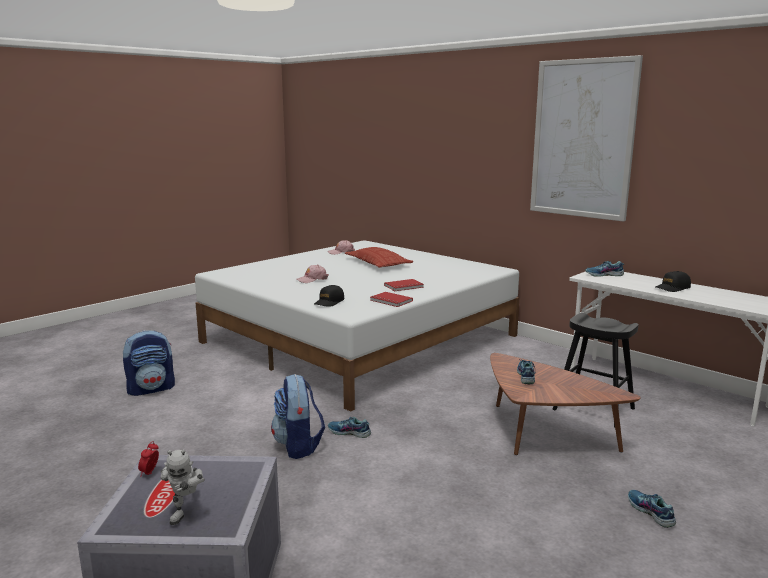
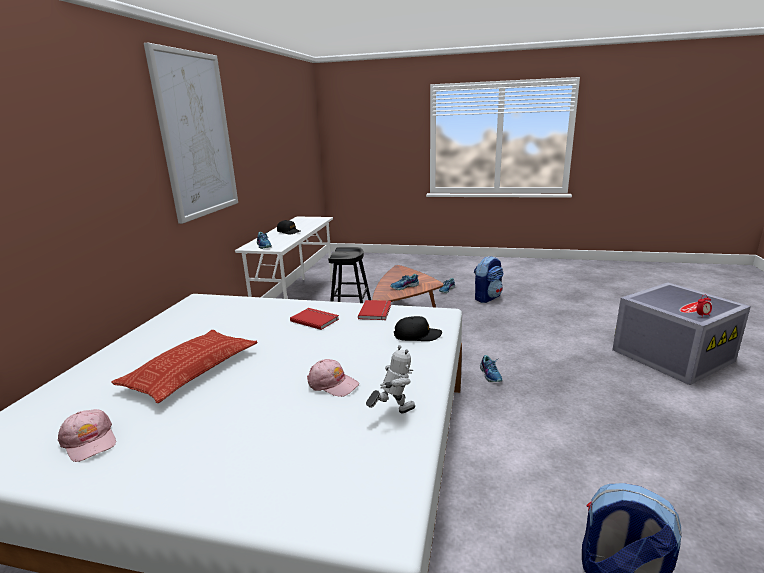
camera: 120 degrees left, 5 degrees up
toy robot [161,449,205,525] -> toy robot moved to [366,345,415,413]
backpack [271,374,325,459] -> backpack moved to [474,256,504,303]

